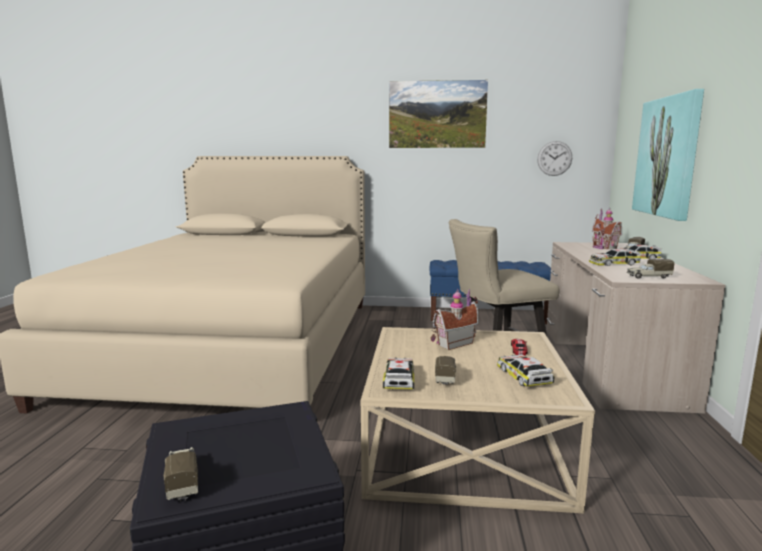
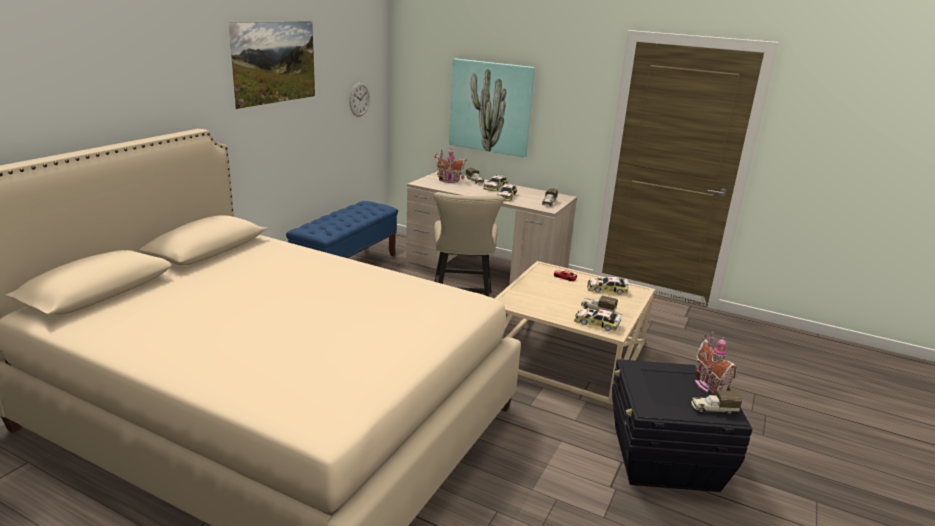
camera: 70 degrees left, 10 degrees up
toy house [431,289,478,350] -> toy house moved to [695,331,737,394]

